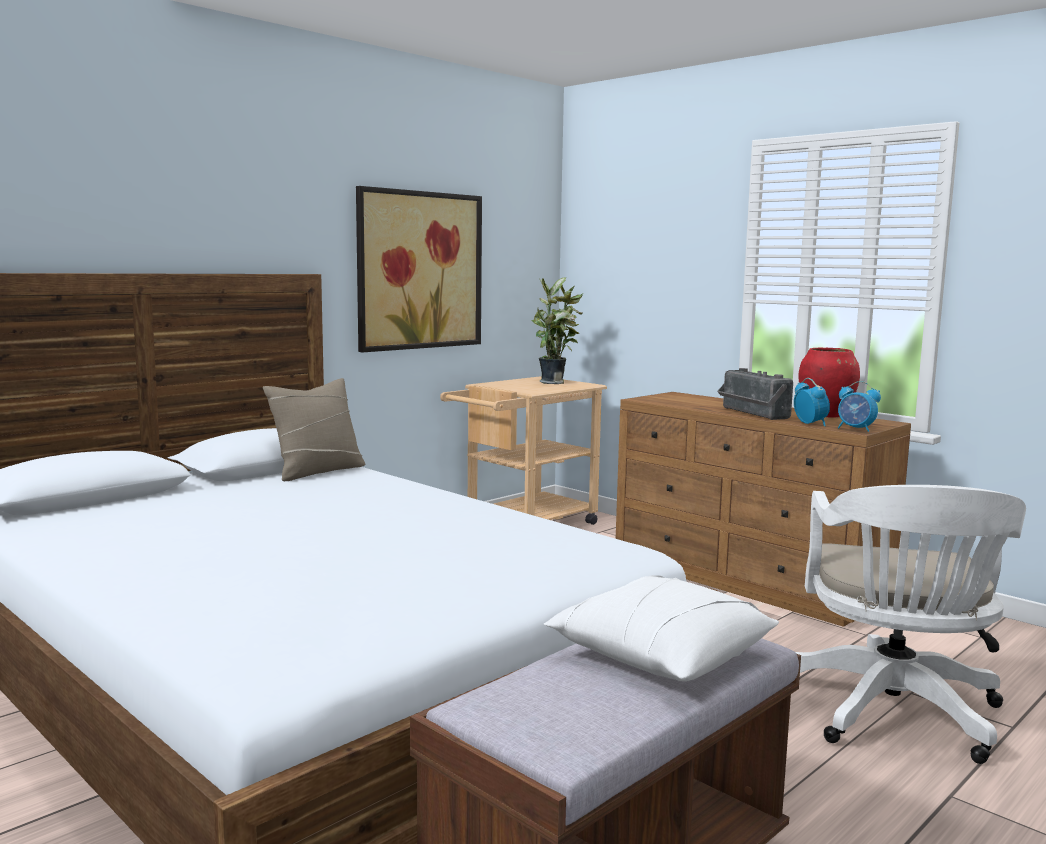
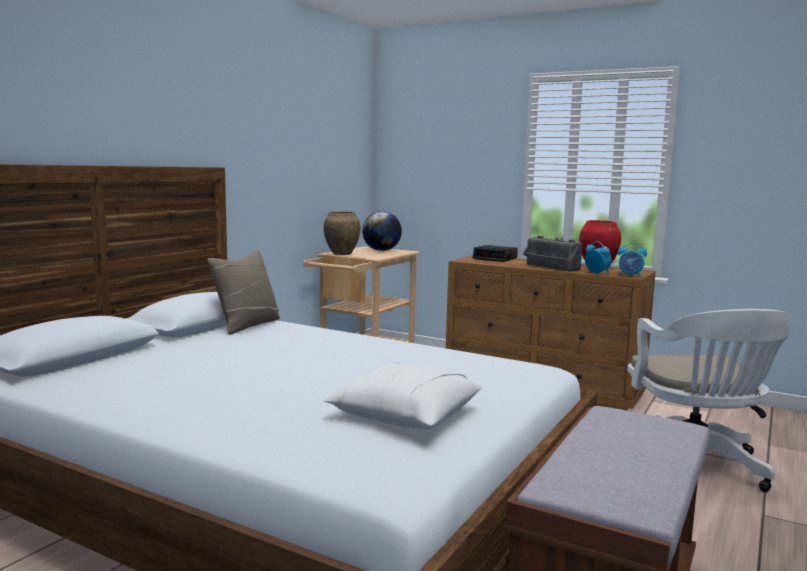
camera: 15 degrees left, 0 degrees up
picture [356,186,482,352] -> none
potted plant [532,277,583,384] -> globe [362,211,402,251]
white pillow [544,575,779,682] -> white pillow moved to [324,363,482,429]
none -> brown vase [324,211,360,255]
none -> alarm clock [473,245,518,262]

